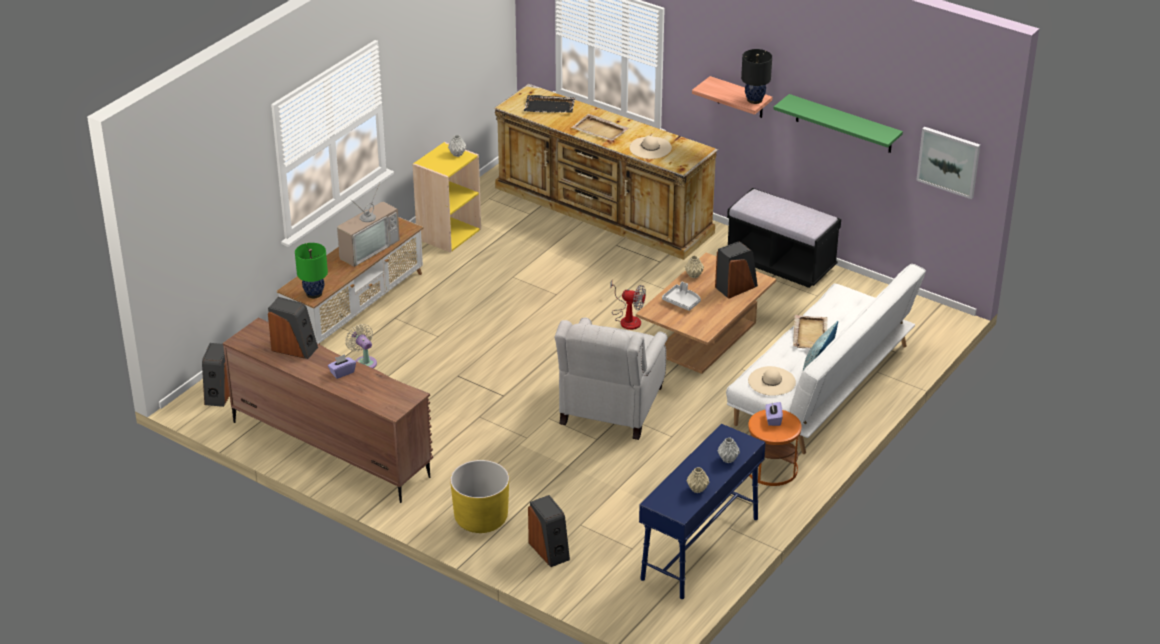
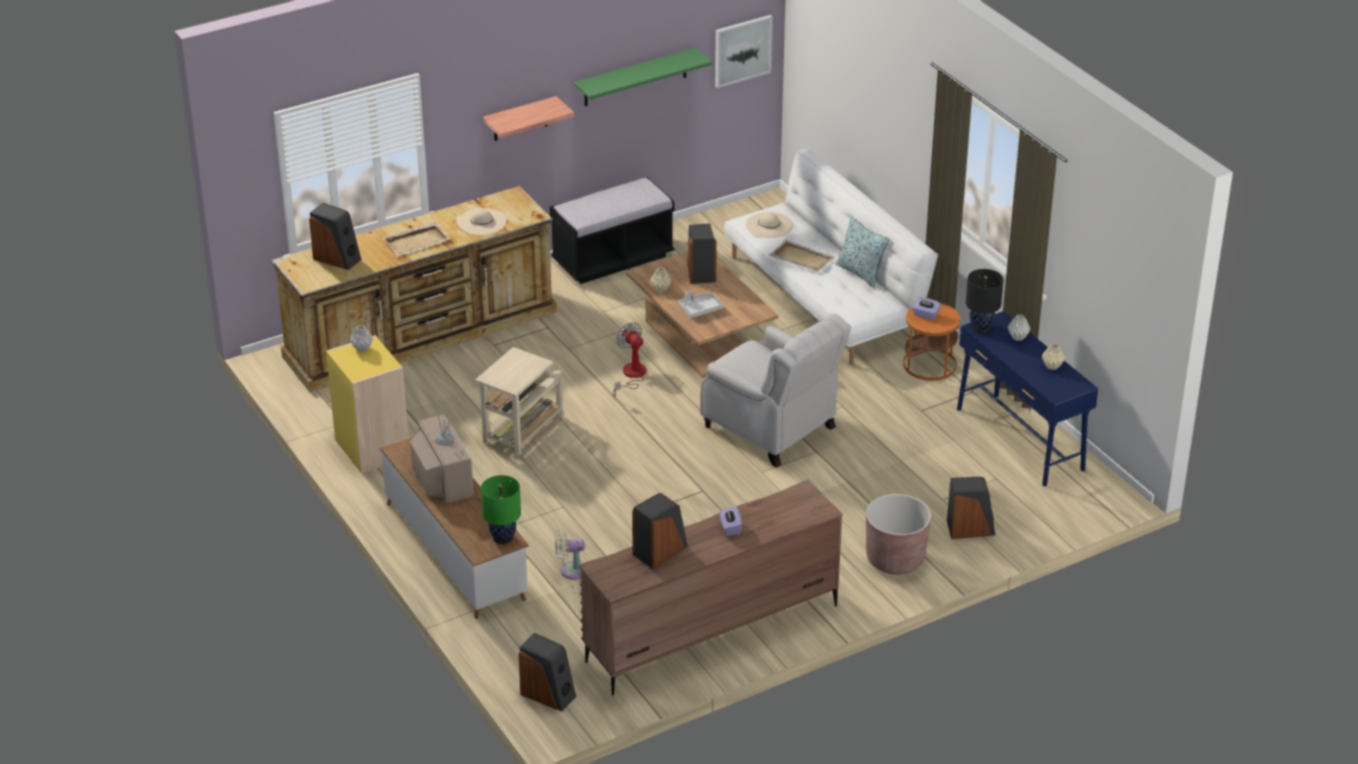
camera: 65 degrees left, 0 degrees up
yellow planter [450,460,509,533] -> brown planter [866,494,931,575]
black tray [524,95,575,113] -> speaker [309,203,361,270]
fan [610,280,646,330] -> fan turned 75 degrees counterclockwise [613,322,646,397]
black table lamp [741,49,772,104] -> black table lamp moved to [966,269,1004,333]
beige hat [748,366,796,396] -> beige hat moved to [746,212,793,238]
none -> beige side table [475,347,563,456]

